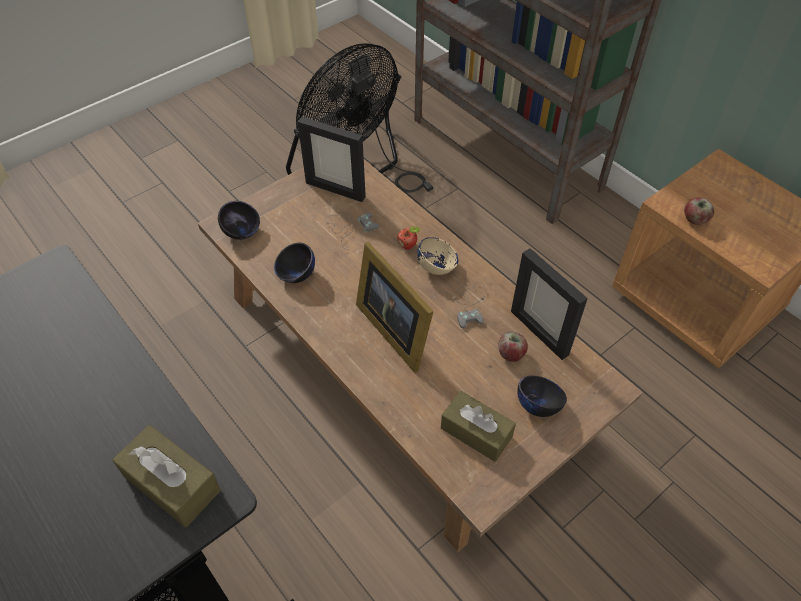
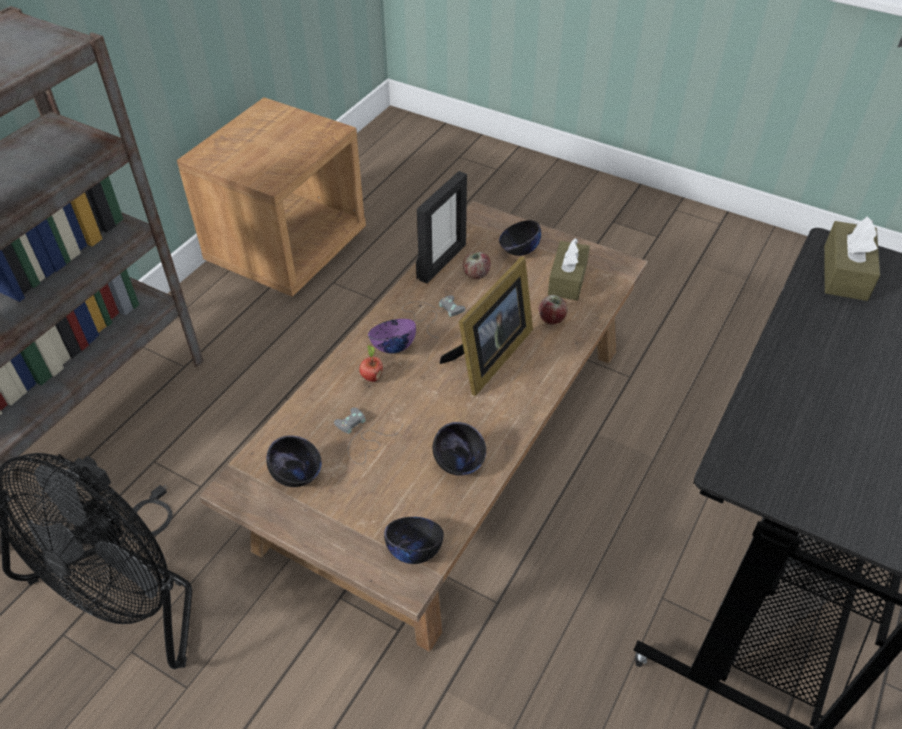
camera: 110 degrees left, 5 degrees down
picture frame [298,117,366,202] -> black bowl [266,435,322,487]
beige bowl [417,237,458,275] -> purple bowl [368,319,416,354]
apple [684,197,714,225] -> apple moved to [539,295,568,324]

